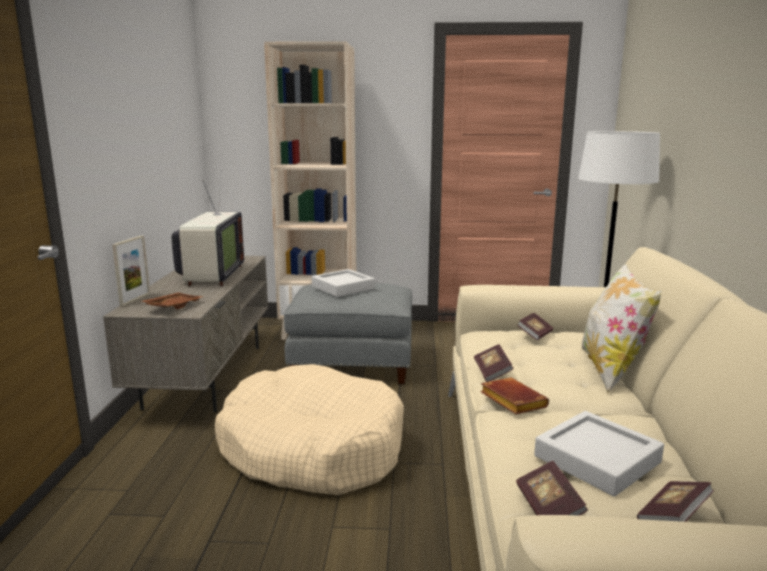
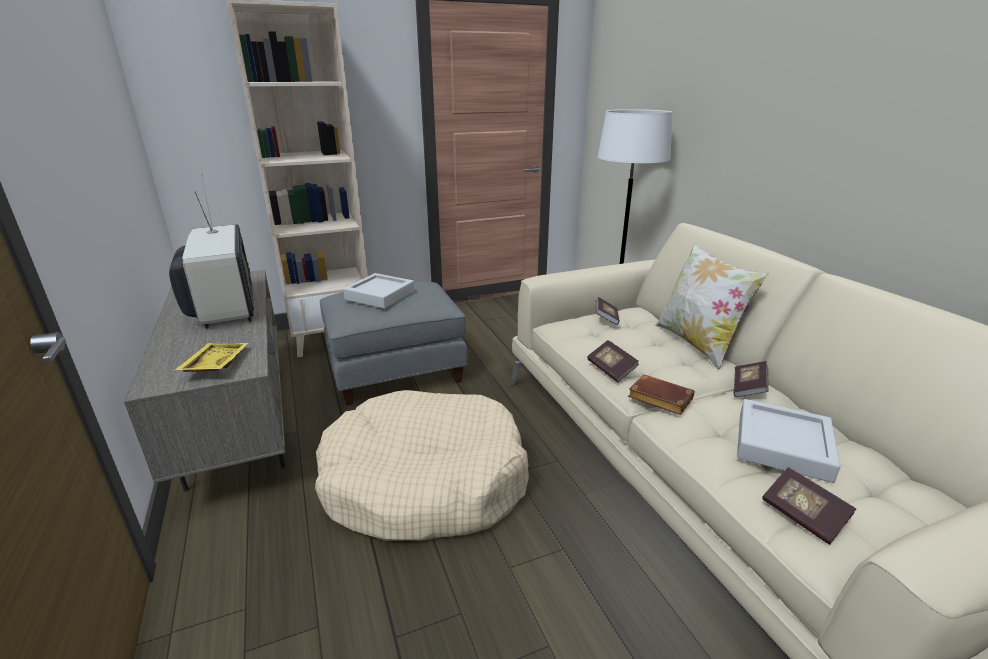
camera: 25 degrees left, 10 degrees up
picture frame [112,235,150,307] -> none
brown tray [142,293,203,309] -> yellow tray [174,343,249,372]
book [637,481,714,522] -> book moved to [733,361,768,397]

